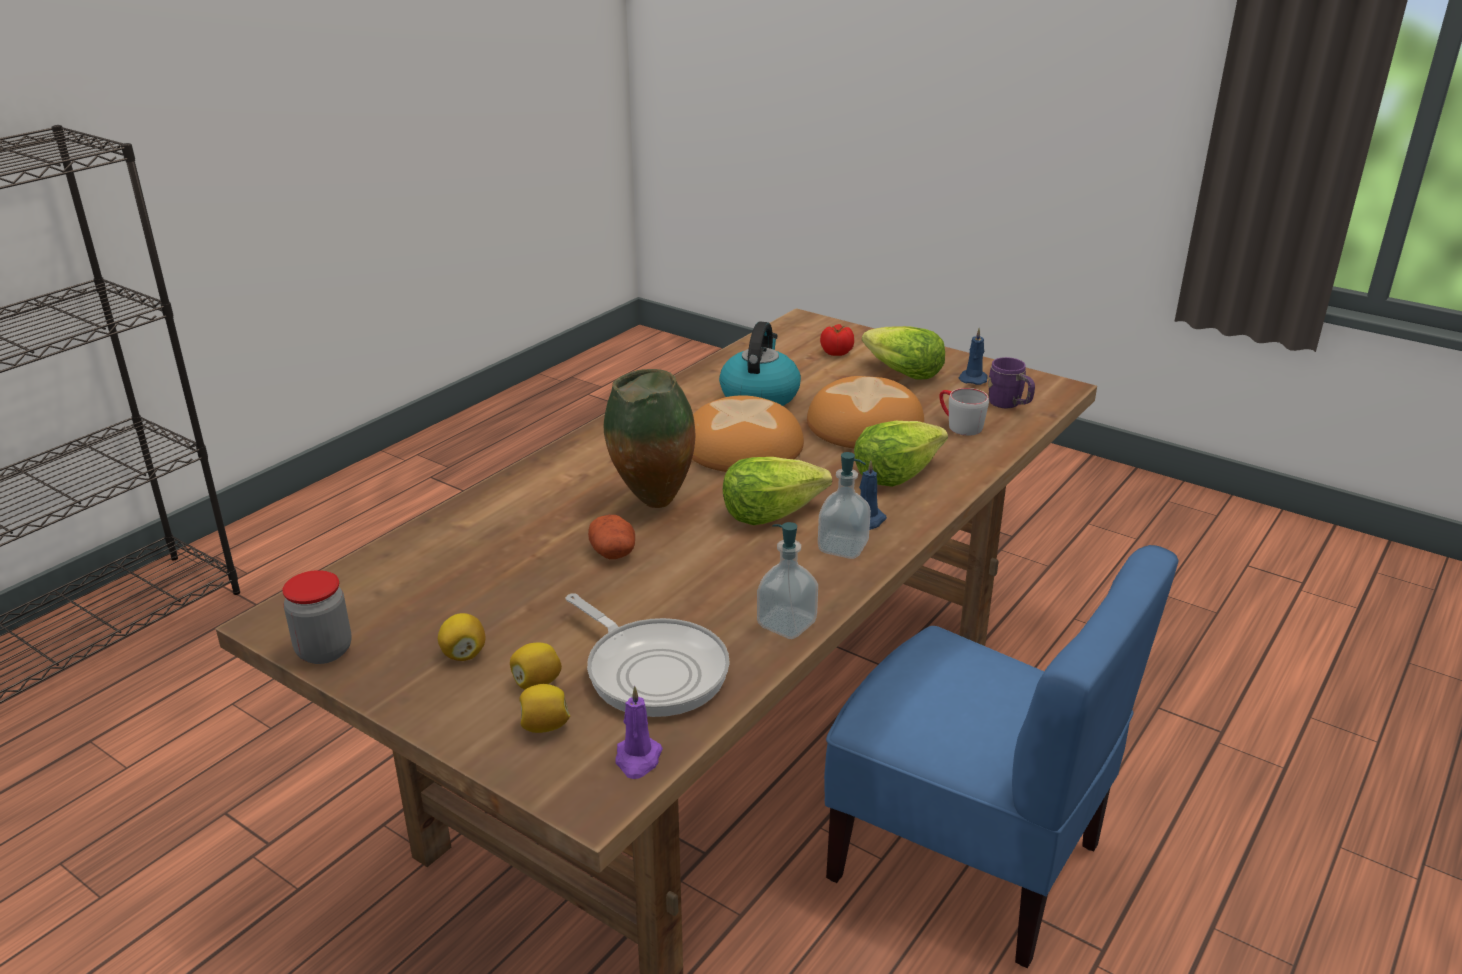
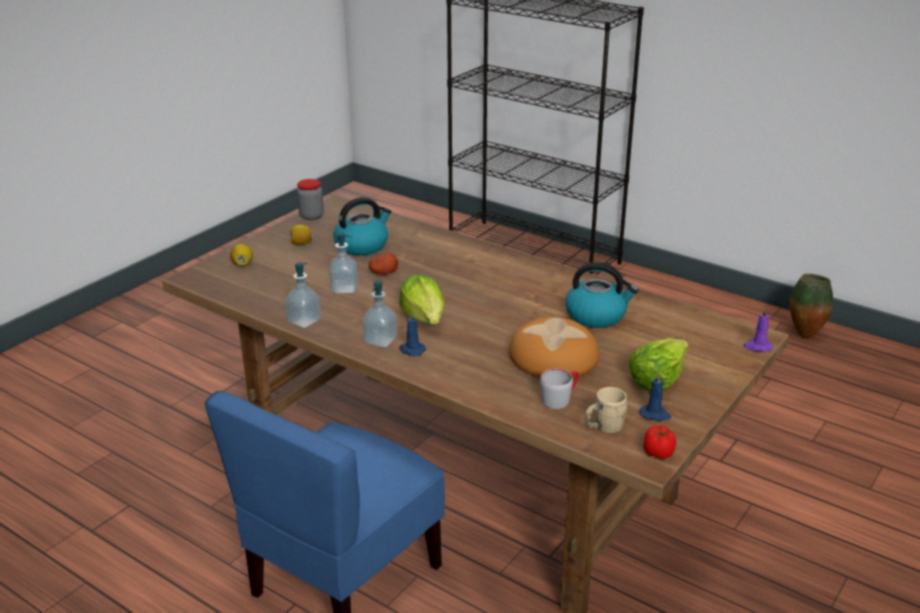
camera: 90 degrees right, 0 degrees up
lemon [510,643,562,690] -> none
frying pan [566,593,730,717] -> none
vase [604,369,695,508] -> vase moved to [789,274,833,339]
purple candle [615,686,663,779] -> purple candle moved to [743,307,773,352]
bread [692,396,804,472] -> none
tomato [820,324,854,356] -> tomato moved to [644,425,676,459]
lettuce [854,421,948,487] -> none
purple mug [988,357,1035,408] -> beige mug [585,387,627,433]
none -> soap dispenser [329,232,358,294]
none -> kettle [334,197,392,255]

